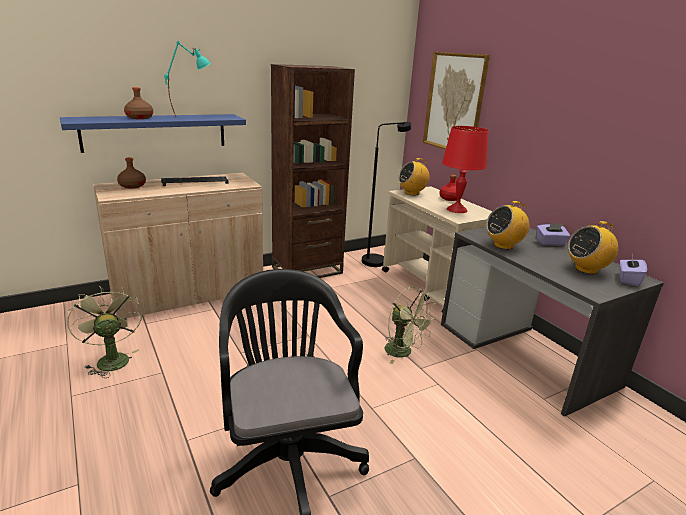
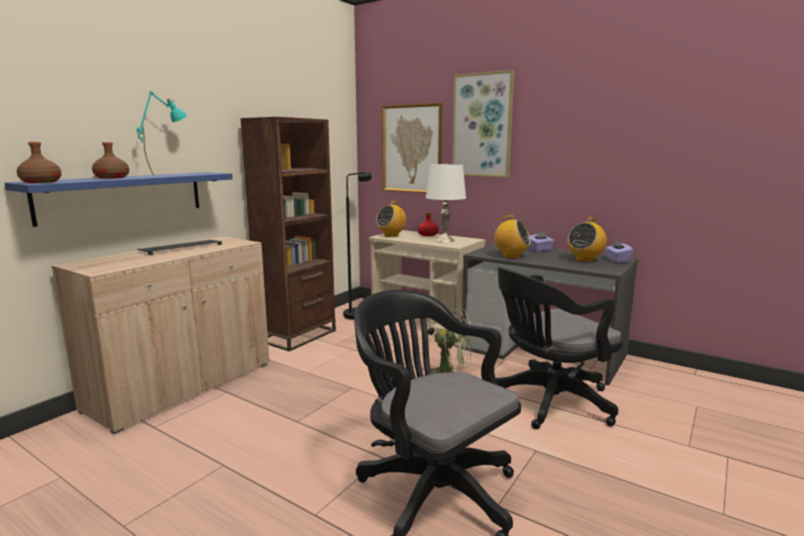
camera: 25 degrees left, 10 degrees down
green fan [67,286,142,378] -> none
brown bottle [117,157,146,188] -> brown bottle moved to [16,142,62,183]
red table lamp [442,126,488,213] -> white table lamp [426,164,466,243]
radio [486,201,529,249] -> radio turned 105 degrees counterclockwise [493,215,531,259]
none -> picture [452,70,514,177]
none -> black office chair [496,267,623,429]

